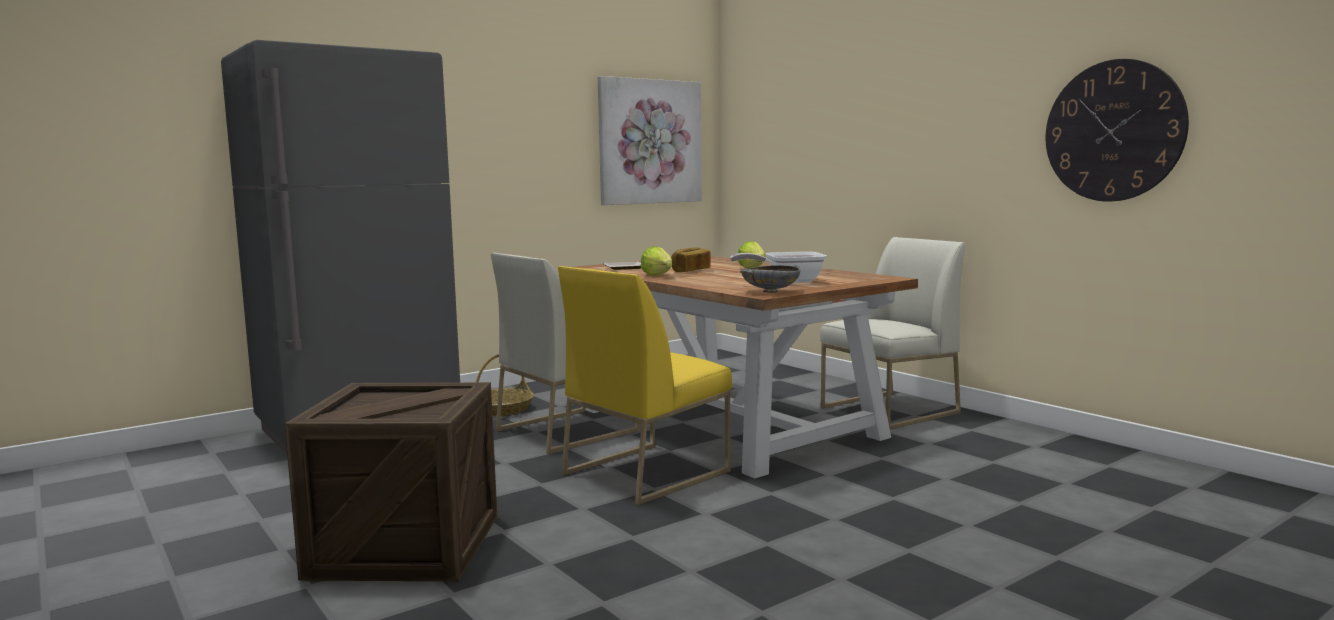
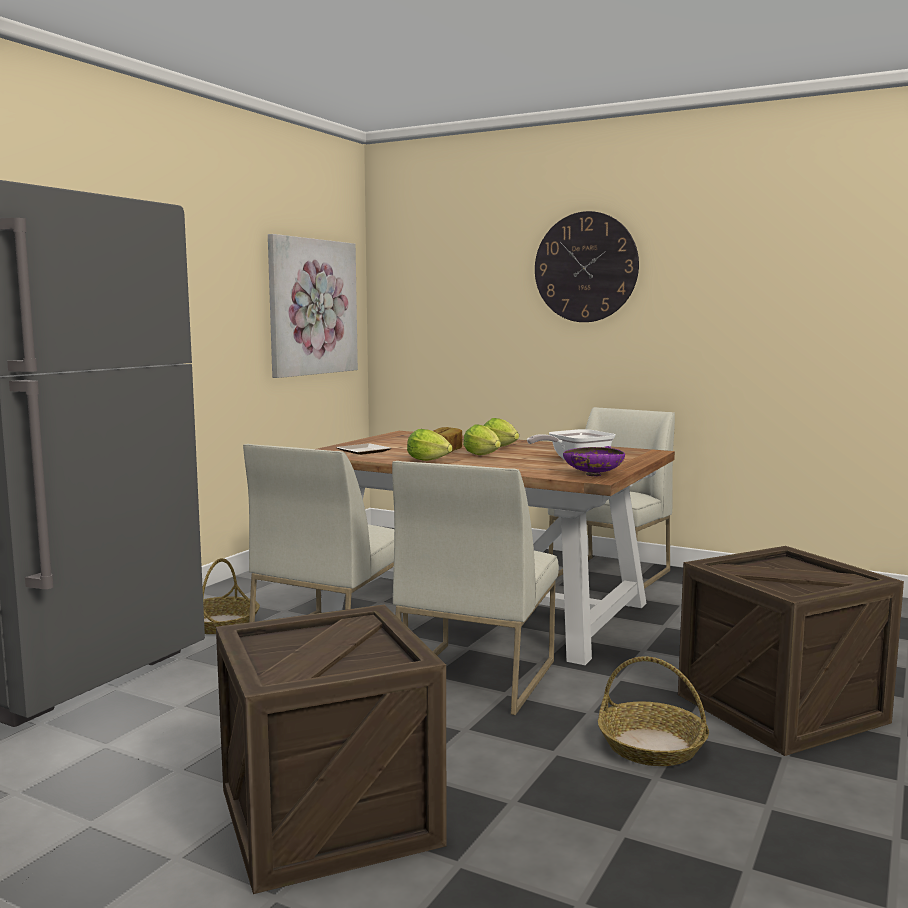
camera: 25 degrees left, 0 degrees up
yellow chair [558,266,732,505] -> white chair [392,461,559,715]
grey bowl [740,265,800,293] -> purple bowl [563,446,625,476]
wall clock [1045,59,1189,202] -> wall clock moved to [535,211,639,322]
none -> lettuce [463,424,501,455]
none -> basket [598,656,709,766]
none -> crate [678,546,904,756]

